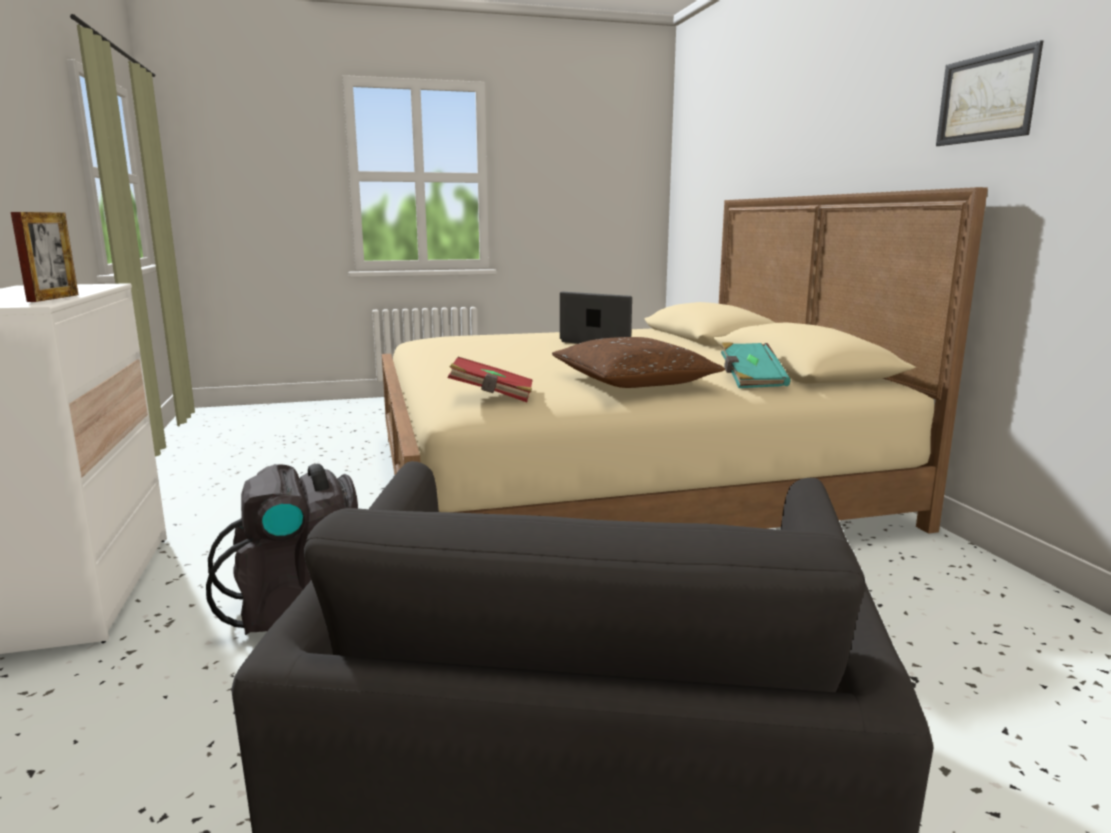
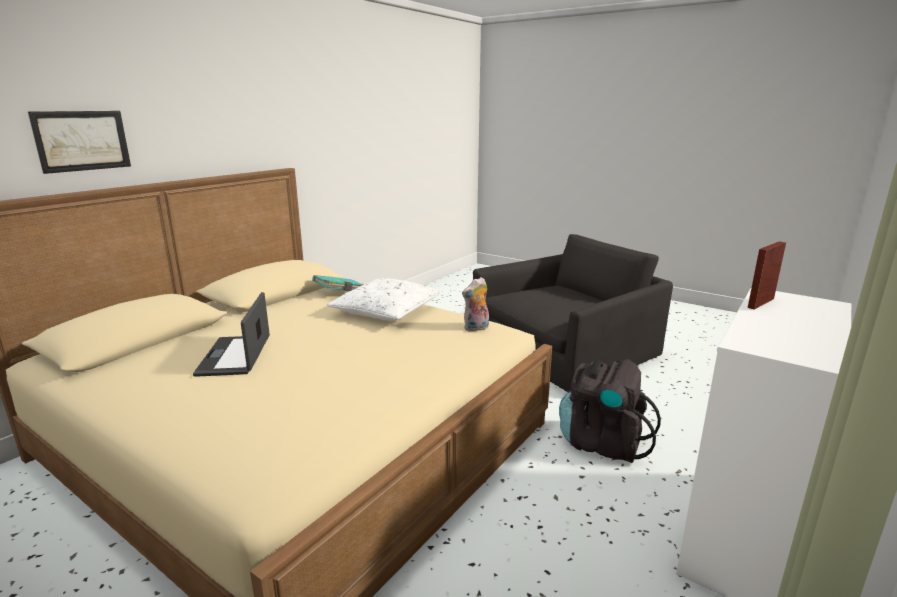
camera: 130 degrees left, 5 degrees up
red book [448,357,533,402] -> plush toy [462,277,489,332]
brown pillow [552,337,725,388] -> white pillow [327,278,443,321]
picture [936,40,1043,146] -> picture moved to [28,111,131,174]

